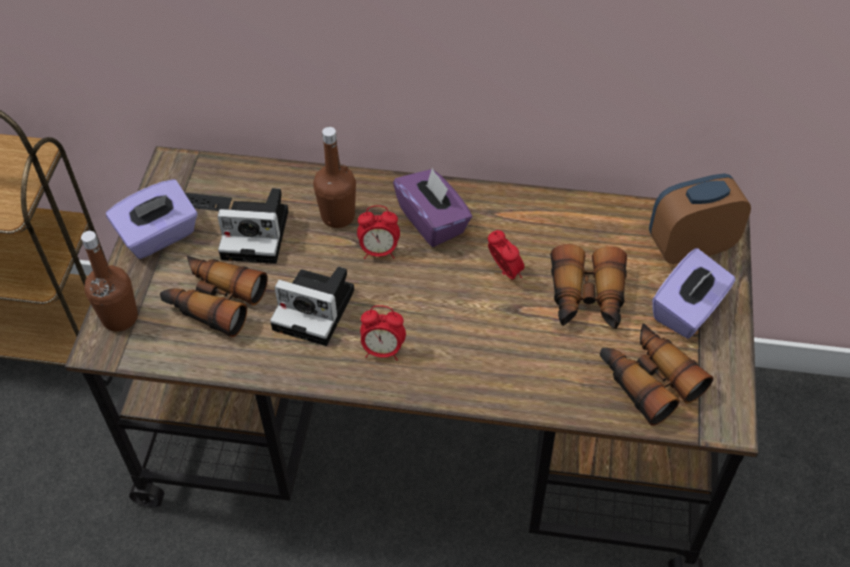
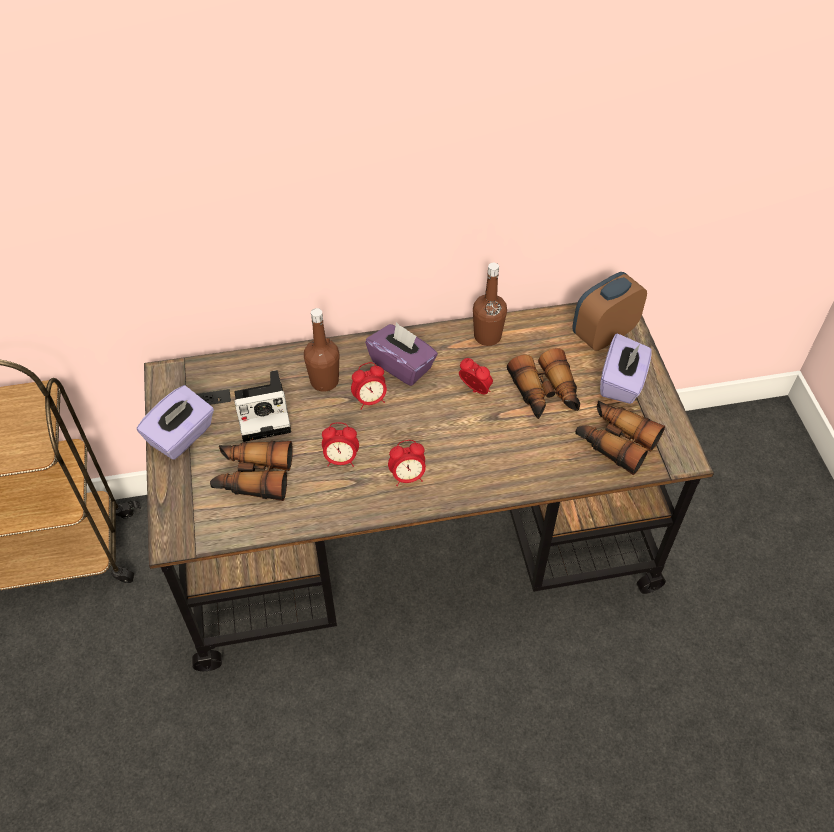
camera: 20 degrees left, 0 degrees up
brown bottle [81,231,138,331] -> brown bottle moved to [473,263,507,346]
camera [270,267,354,346] -> alarm clock [322,422,359,467]

